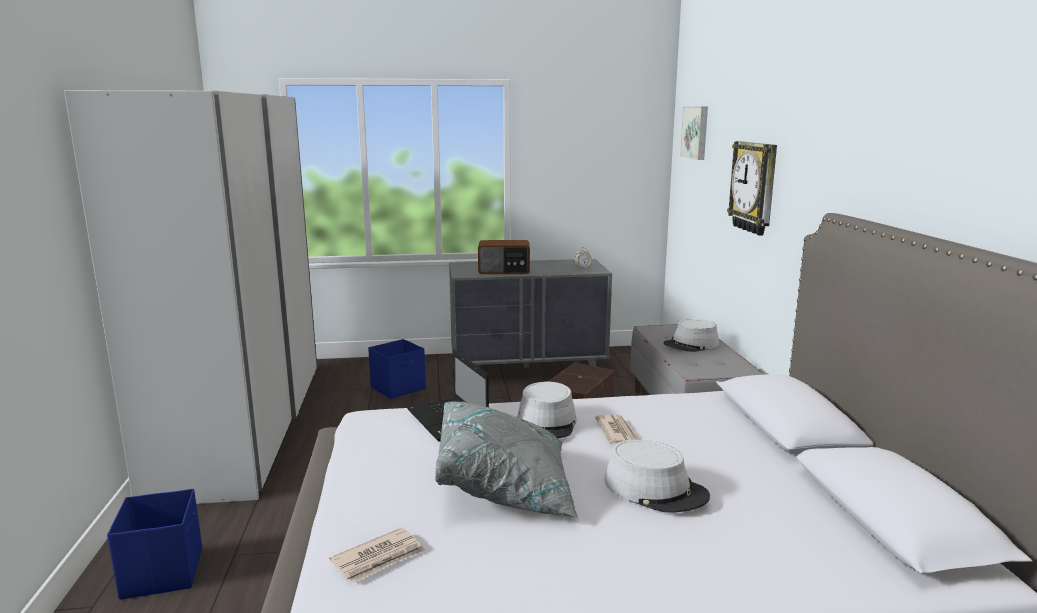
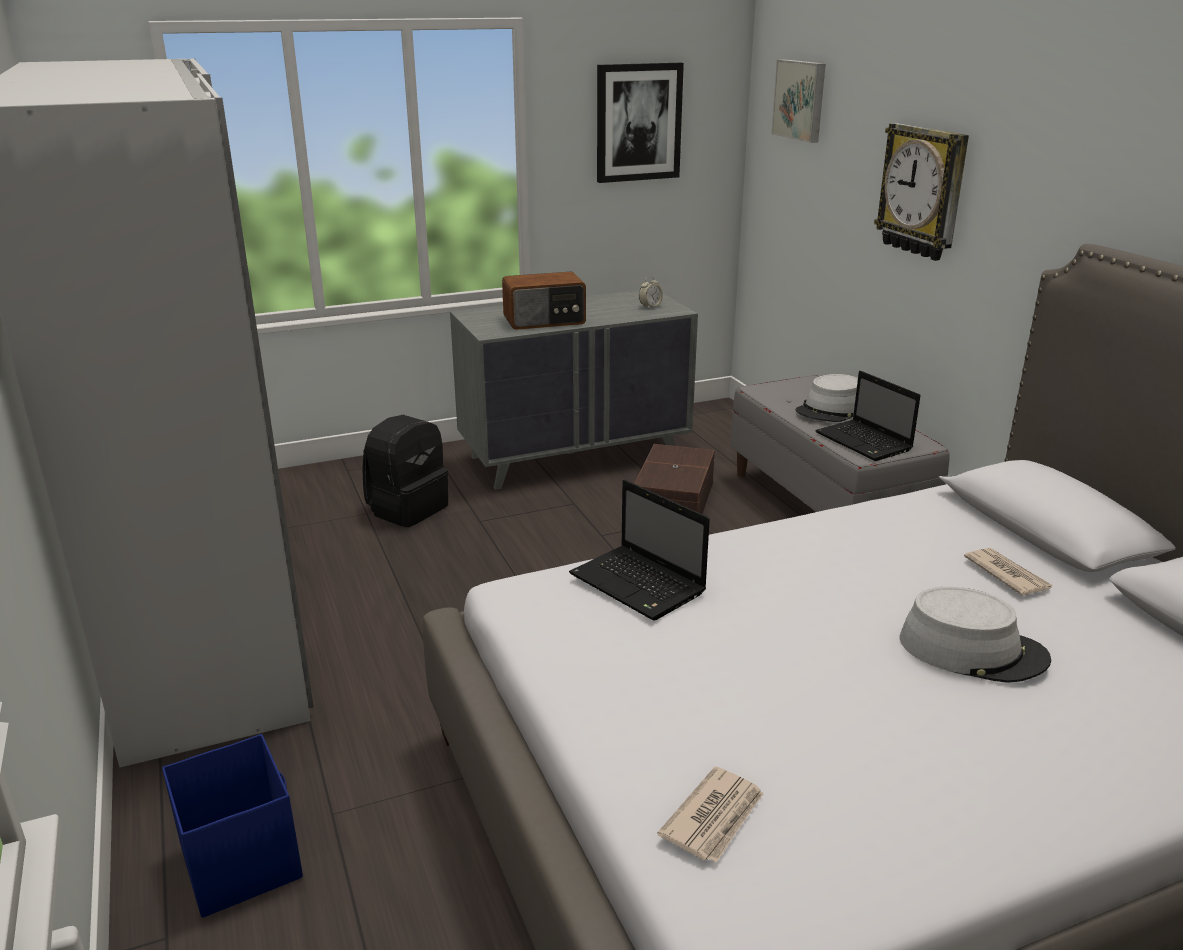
camera: 15 degrees left, 10 degrees up
blue storage box [368,339,426,399] -> black backpack [362,415,448,527]
grey pillow [435,401,578,518] -> none
grey hat [517,382,577,438] -> none
newspaper [595,415,641,444] -> newspaper moved to [964,548,1053,596]
none -> picture [597,63,684,183]
none -> laptop [815,371,921,461]

